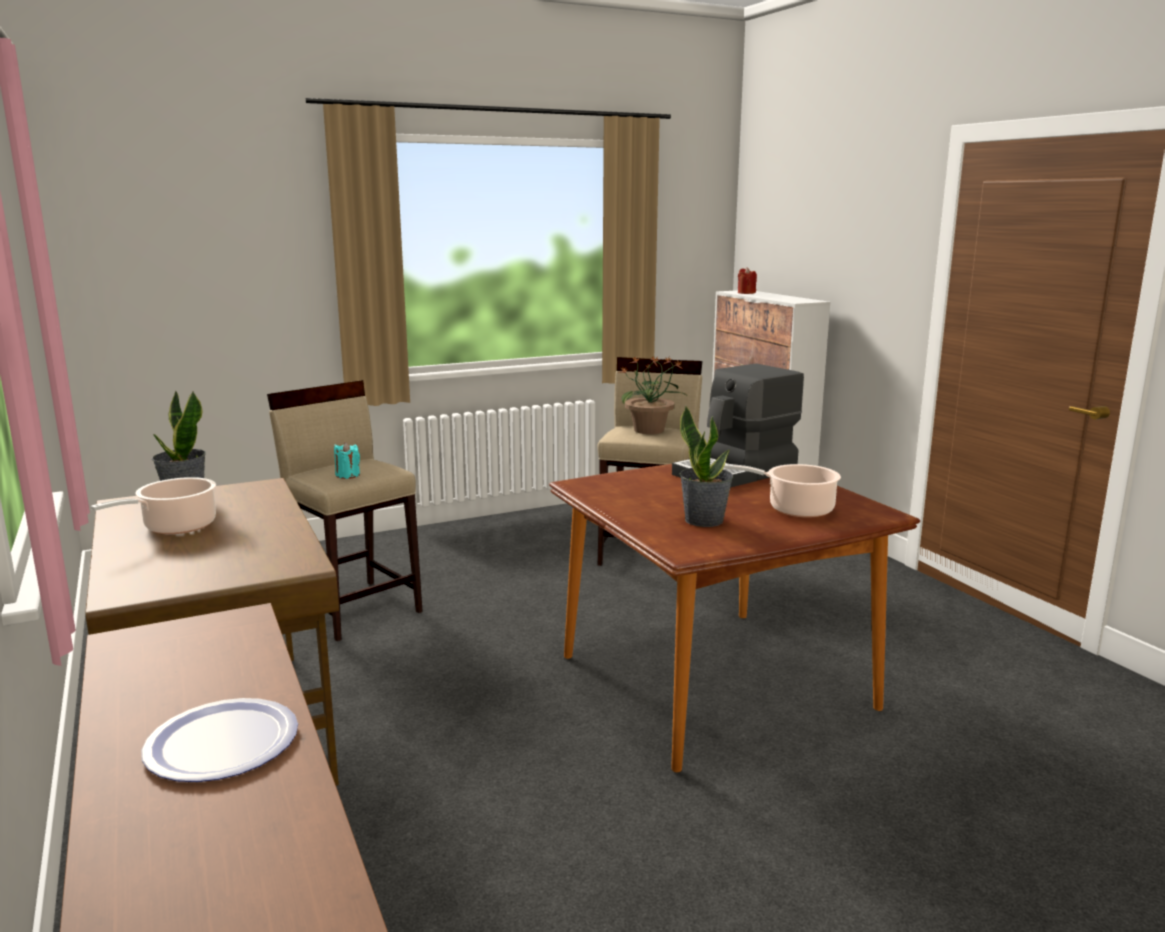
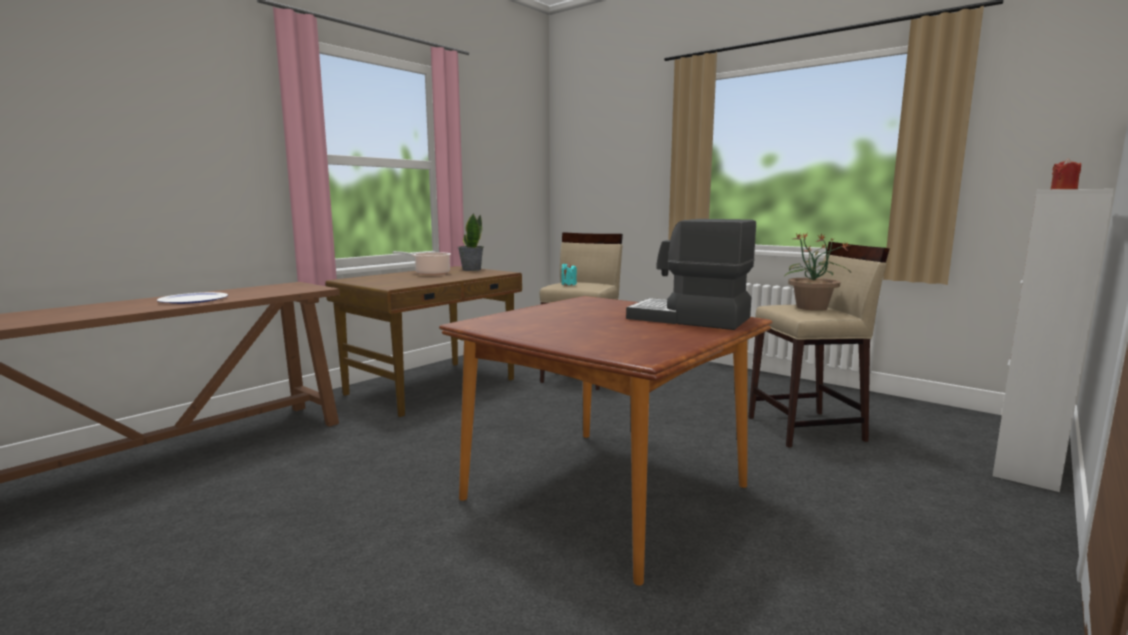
camera: 65 degrees right, 5 degrees down
potted plant [680,405,733,527] -> none
cooking pot [724,464,841,518] -> none

